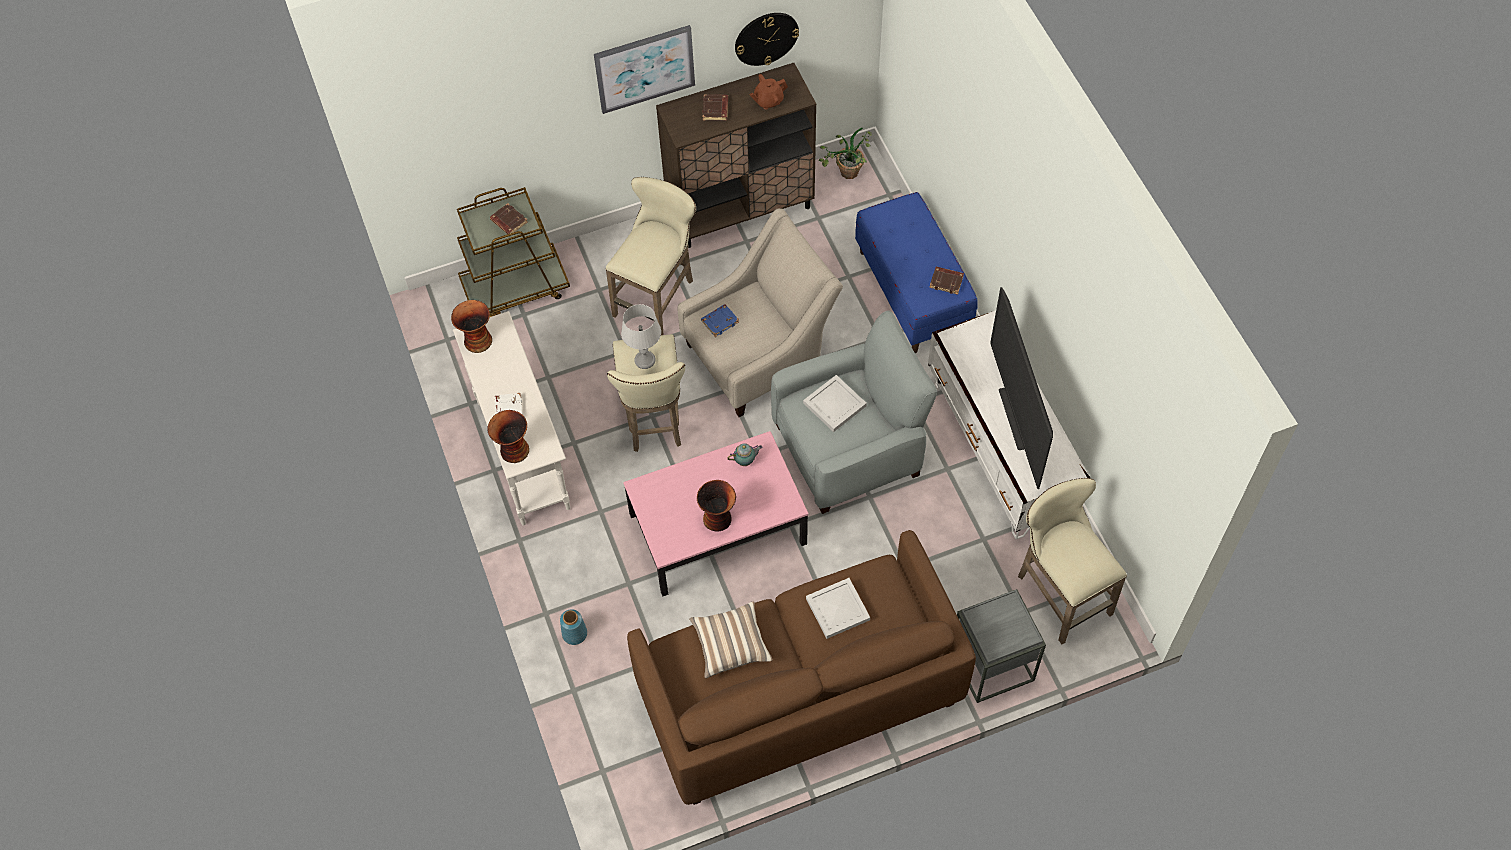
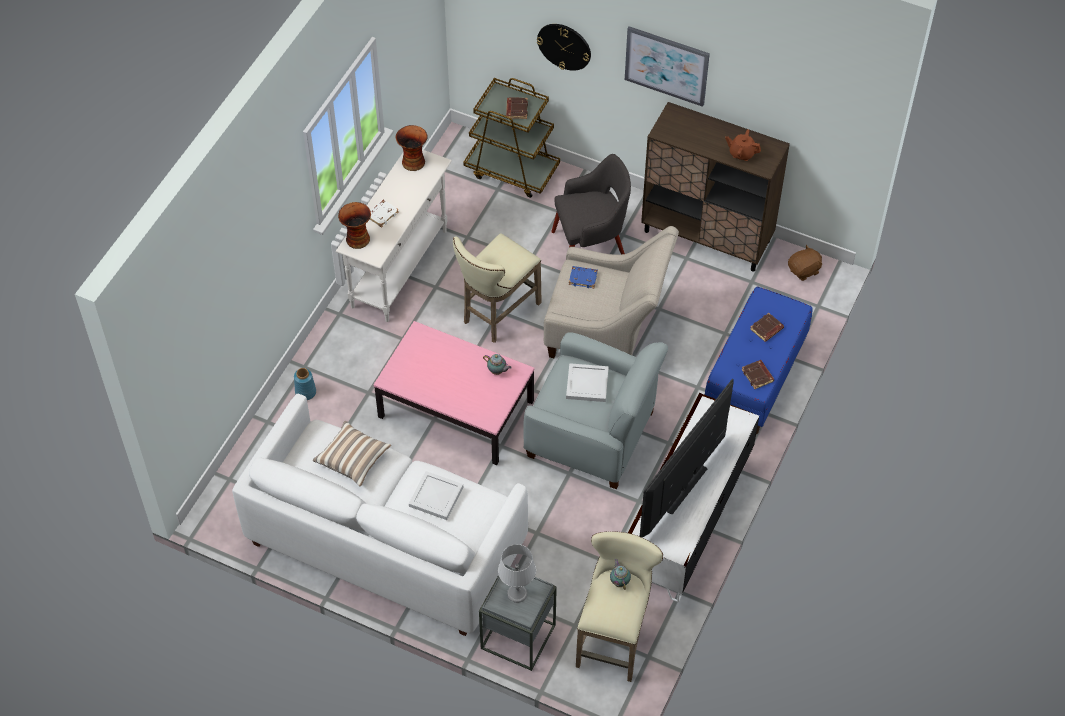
camera: 45 degrees right, 5 degrees down
beige stool [605,177,696,335] -> grey armchair [551,154,631,255]
grey table lamp [621,304,661,369] -> grey table lamp moved to [498,544,536,603]
brown sofa [627,530,976,805] -> white sofa [232,394,528,636]
vase [697,480,736,532] -> none
brown book [702,94,728,121] -> brown book moved to [750,313,784,342]
wall clock [735,13,799,66] -> wall clock moved to [537,24,591,71]
potted plant [819,128,872,179] -> brown plush toy [788,245,822,281]
none -> teapot [610,559,631,590]

